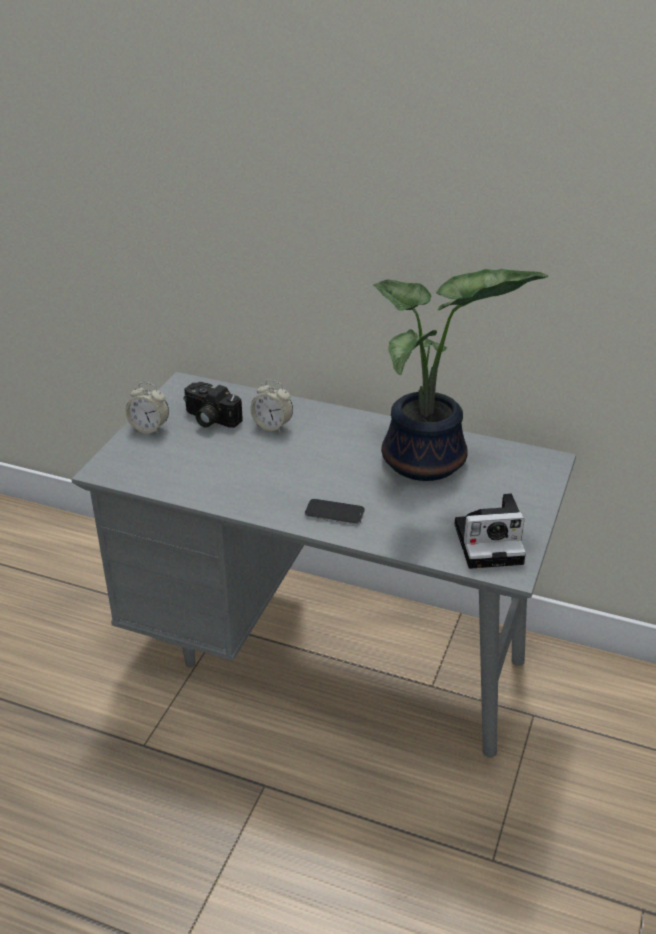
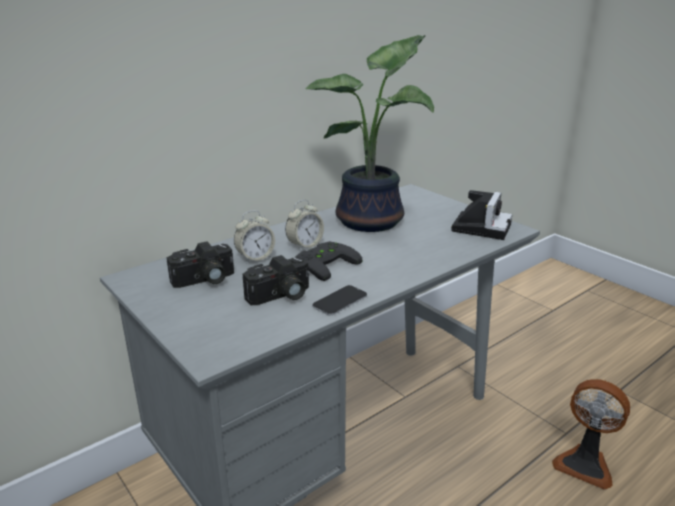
camera: 60 degrees left, 10 degrees down
alarm clock [126,382,169,435] -> alarm clock moved to [285,200,324,251]
phone [305,499,365,525] -> phone moved to [312,285,367,316]
none -> camera [243,255,309,305]
none -> black game controller [296,241,363,281]
none -> fan [552,379,630,490]

